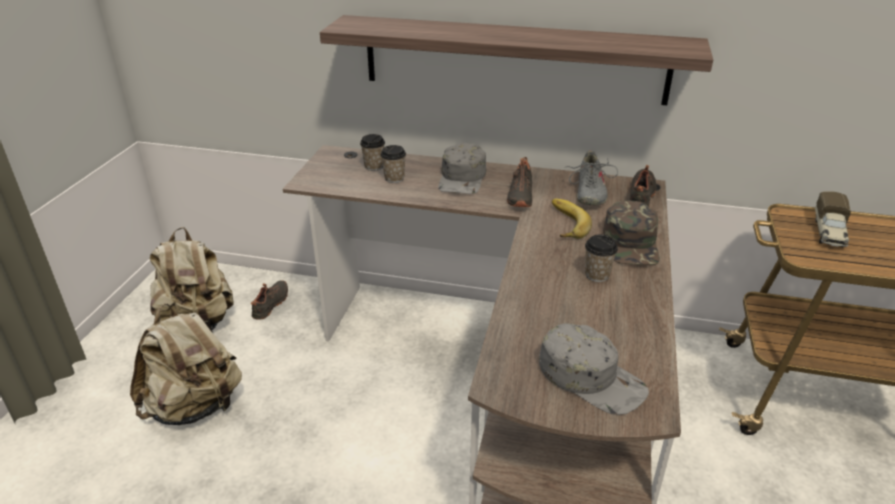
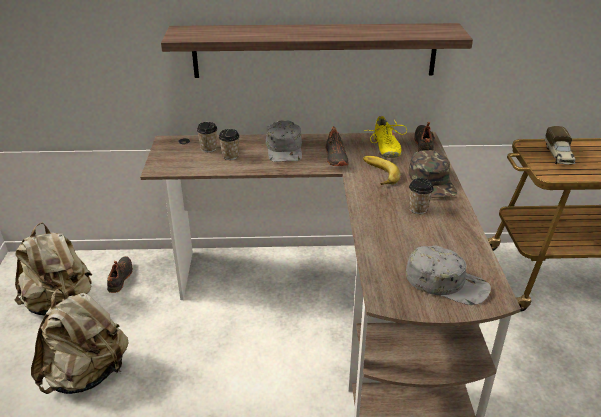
camera: 15 degrees left, 0 degrees up
grey shoe [566,151,618,206] -> yellow shoe [365,116,407,158]

